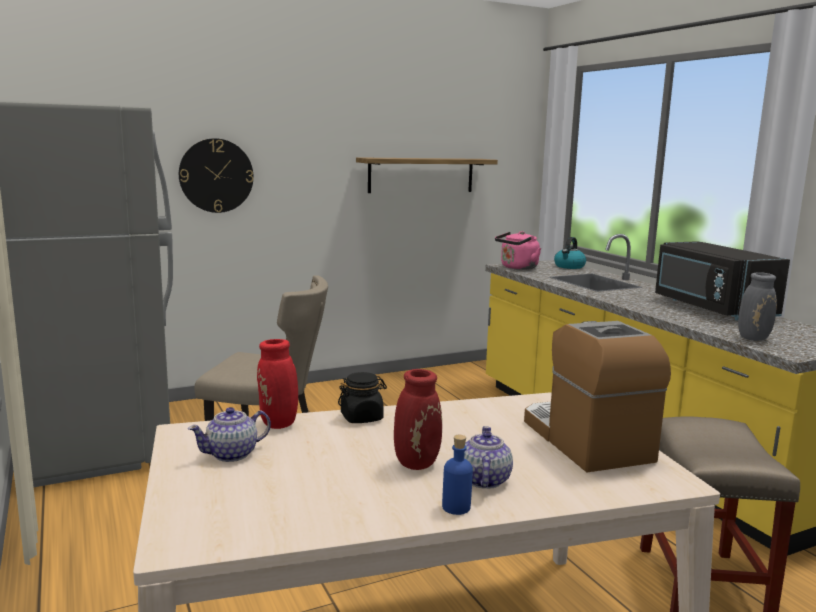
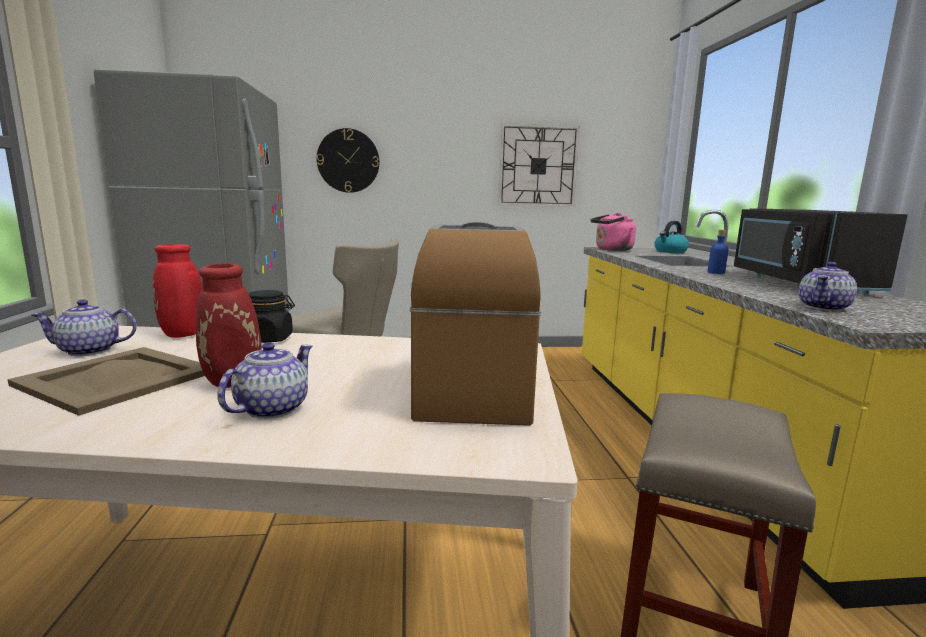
camera: 20 degrees right, 0 degrees up
shelf [356,157,498,193] -> wall clock [498,123,580,207]
blue bottle [442,435,473,515] -> blue bottle moved to [708,230,729,274]
grey vase [738,272,777,341] -> teapot [799,262,857,311]
none -> beige tray [7,347,205,416]

